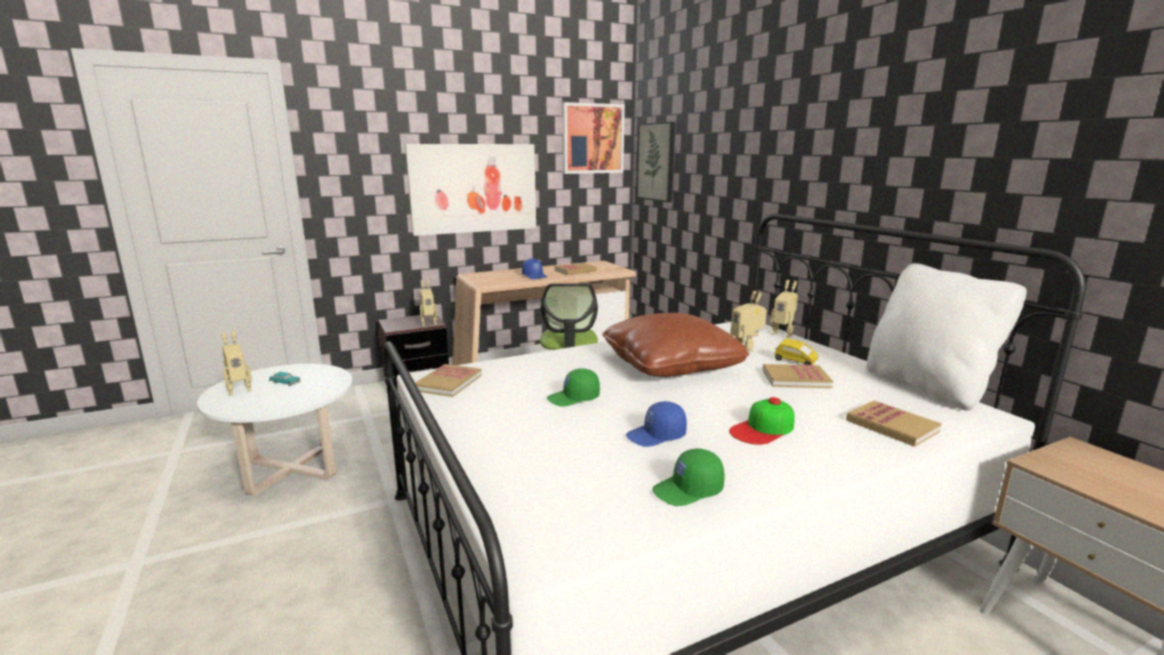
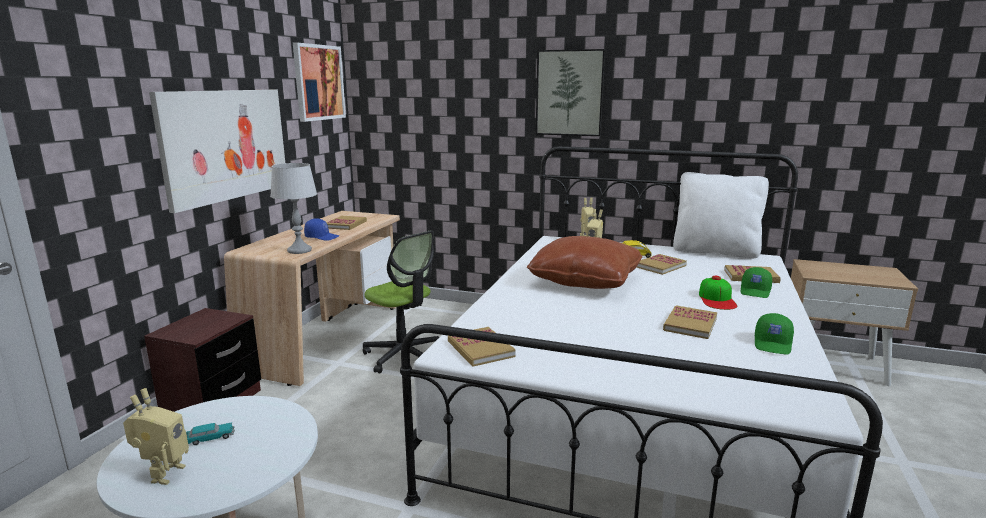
camera: 45 degrees left, 0 degrees up
toy robot [420,280,438,326] -> none
green cap [547,368,600,406] -> green cap moved to [741,267,772,298]
blue cap [626,401,687,447] -> book [663,305,717,339]
picture [636,122,676,202] -> picture moved to [536,49,606,136]
none -> grey table lamp [270,163,317,254]

